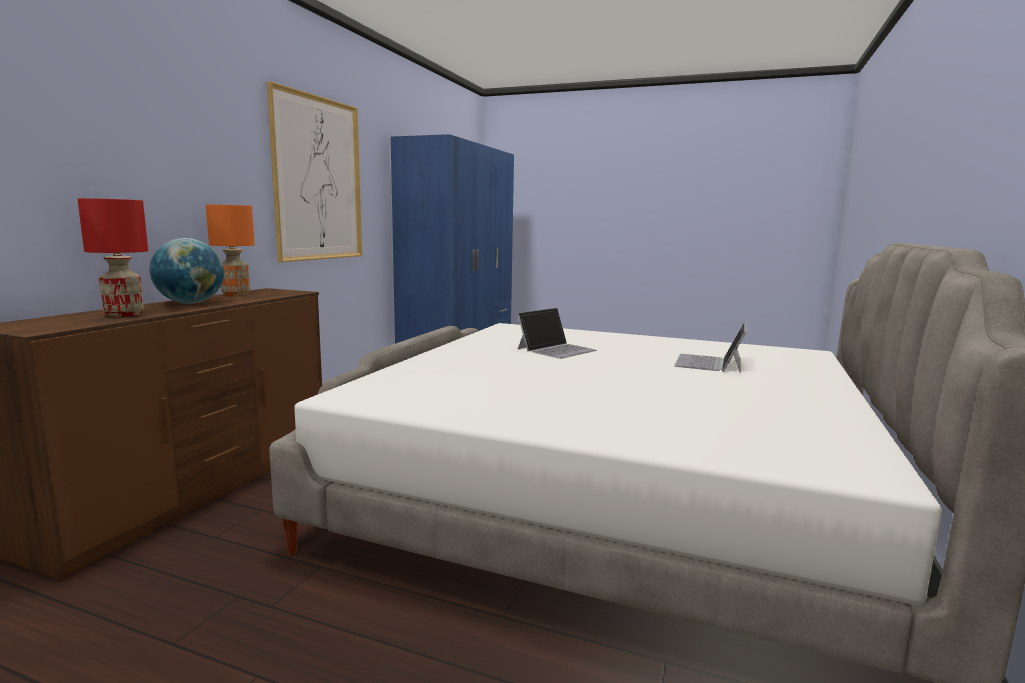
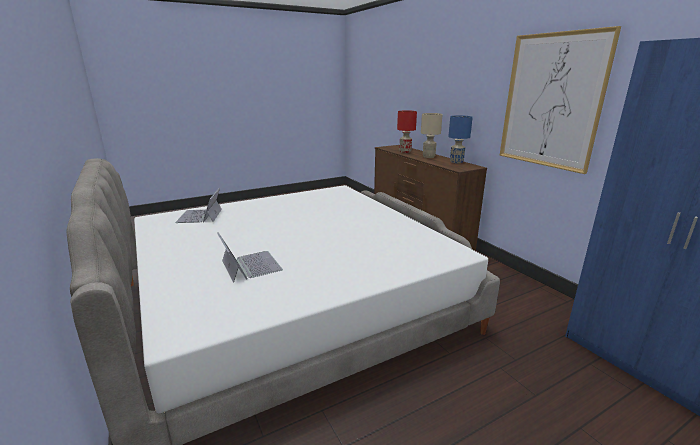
camera: 130 degrees right, 10 degrees up
globe [150,238,224,304] -> beige table lamp [421,113,443,158]
orange table lamp [206,205,255,296] -> blue table lamp [448,115,473,163]
laptop [517,308,597,359] -> laptop moved to [175,188,222,223]

